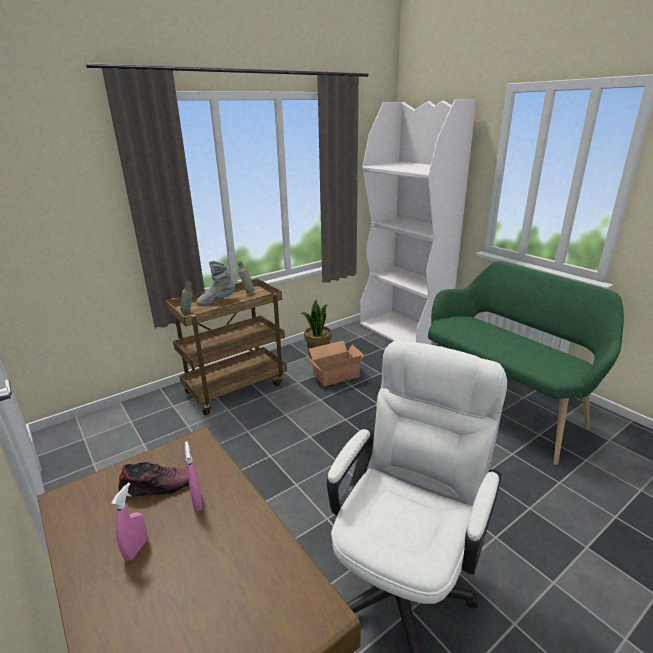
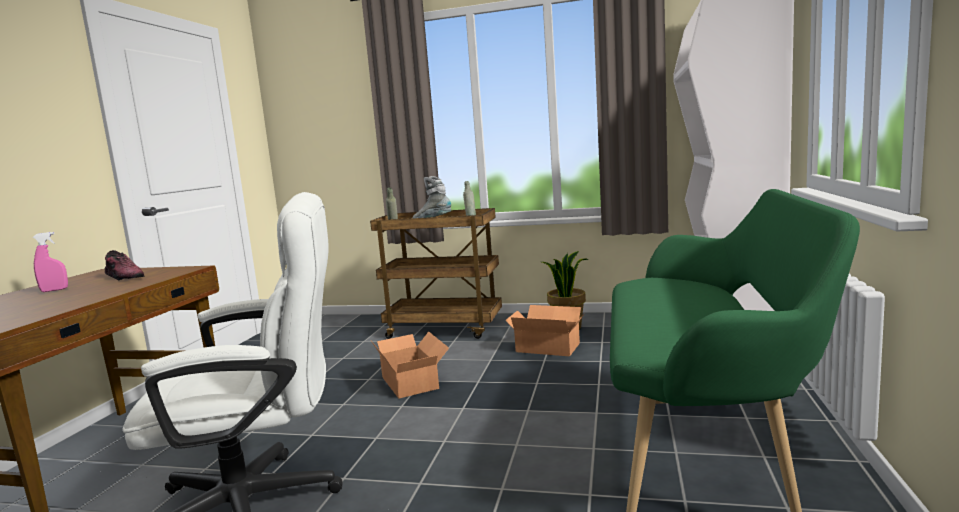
camera: 50 degrees right, 15 degrees down
pink spray bottle [185,441,203,511] -> none
none -> cardboard box [371,331,449,399]

